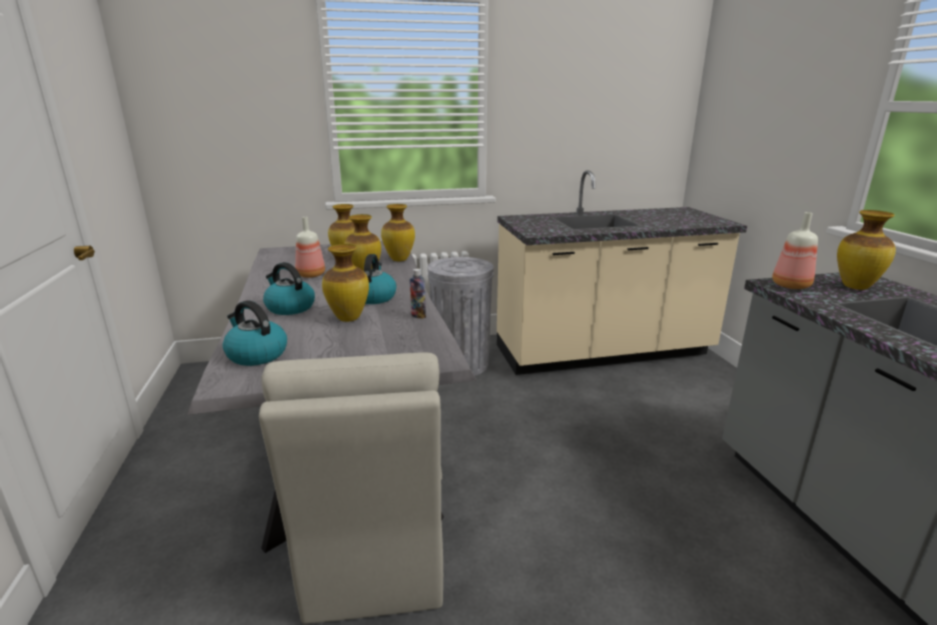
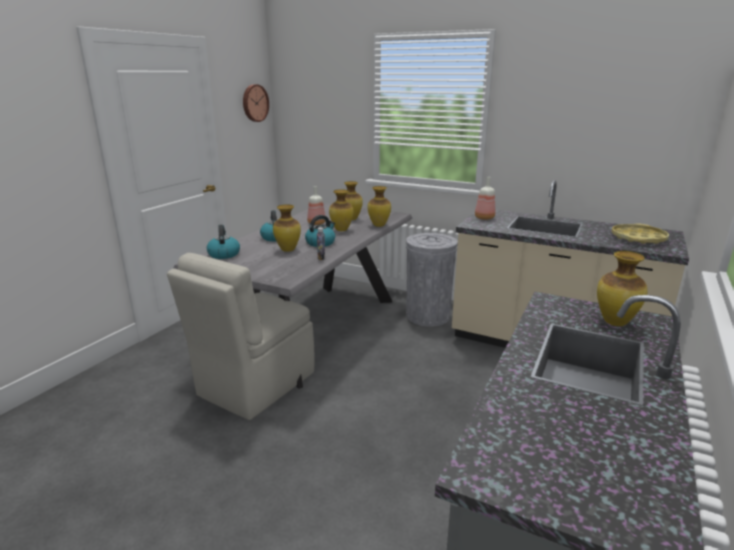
camera: 40 degrees right, 0 degrees up
bottle [772,212,818,289] -> bottle moved to [475,177,495,220]
none -> wall clock [243,84,269,122]
none -> yellow tray [611,224,669,244]

